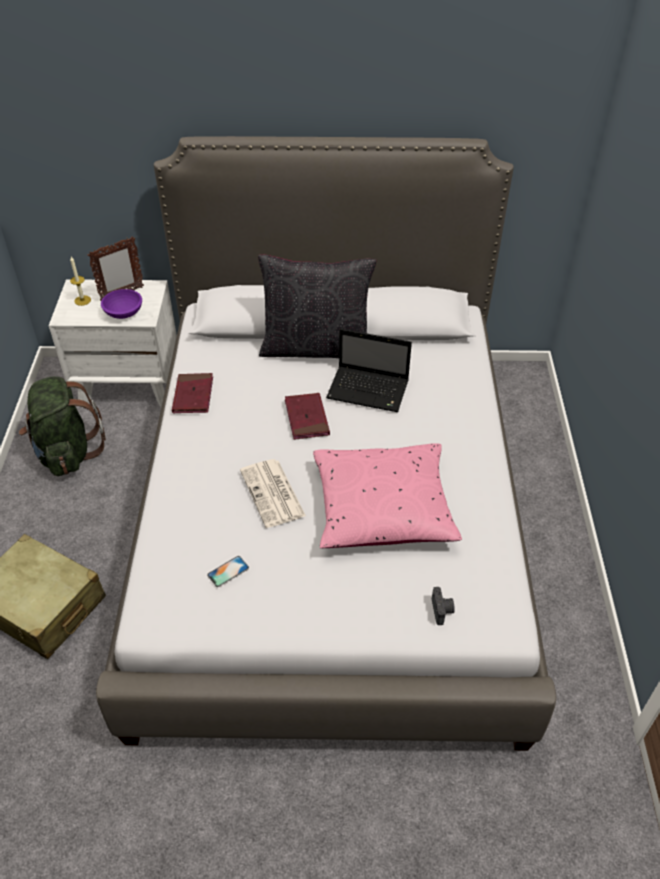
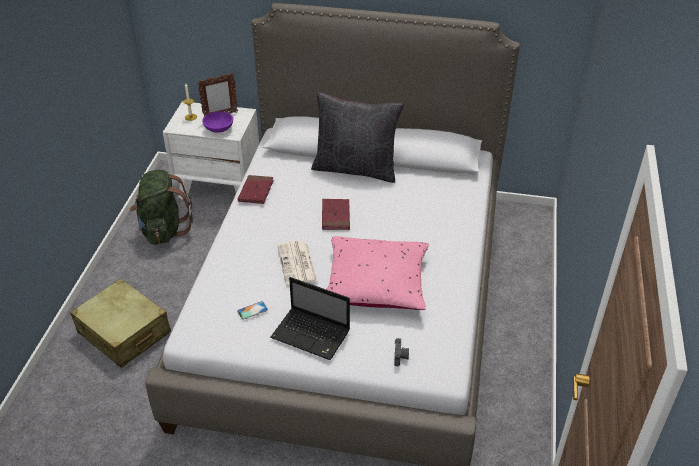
camera: 10 degrees right, 5 degrees down
laptop [326,329,412,412] -> laptop moved to [270,277,350,360]

